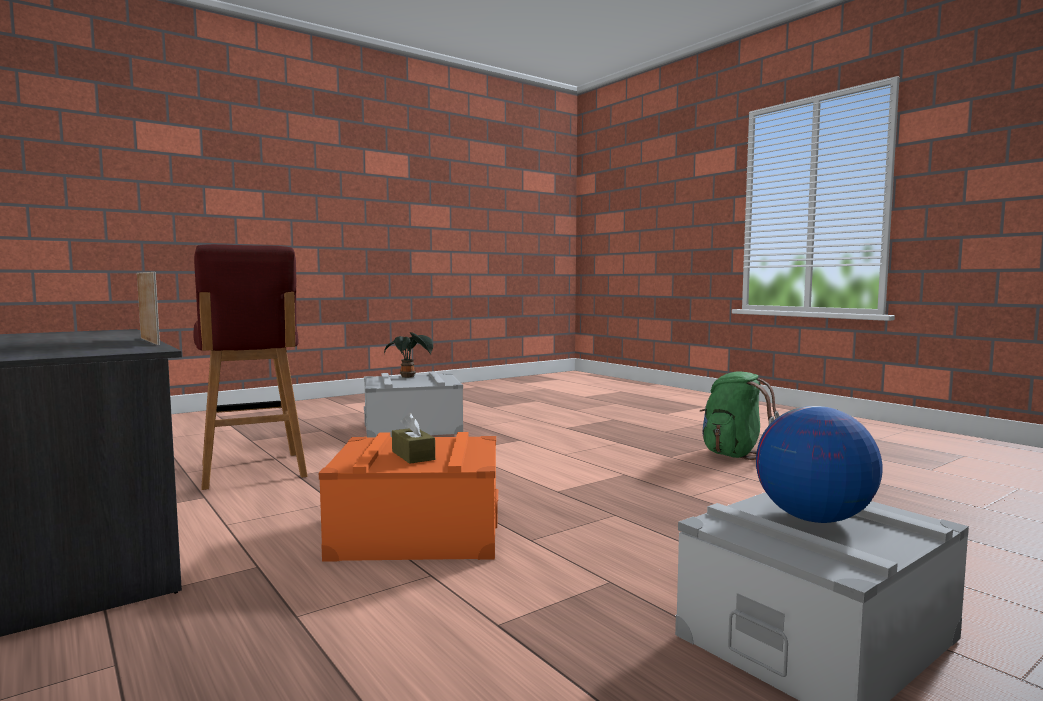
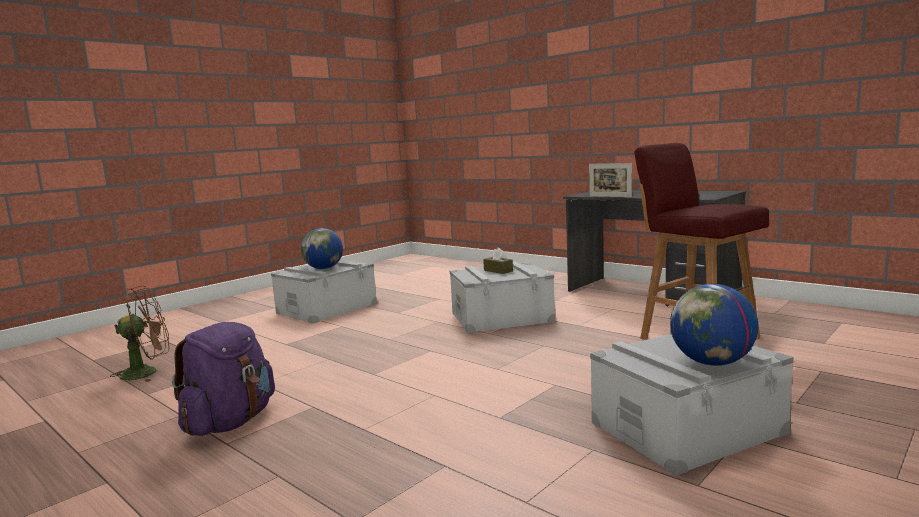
camera: 170 degrees right, 5 degrees up
orange storage box [319,432,498,562] -> grey storage box [450,261,555,333]
potted plant [384,332,433,378] -> globe [670,284,758,366]
green backpack [700,371,779,460] -> purple backpack [172,322,275,436]
none -> brown fan [110,285,169,382]

